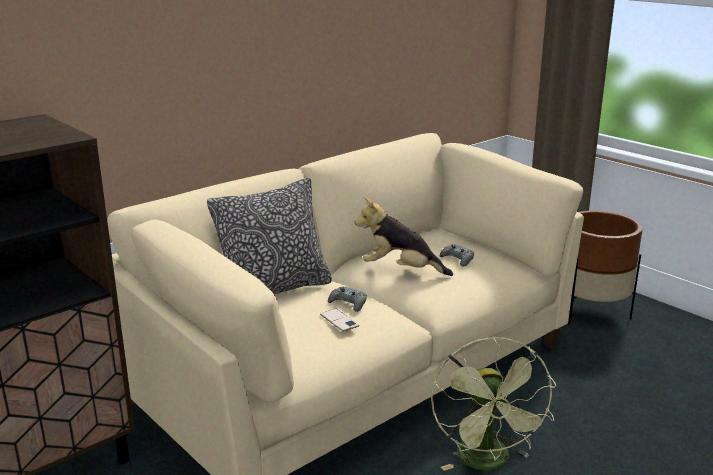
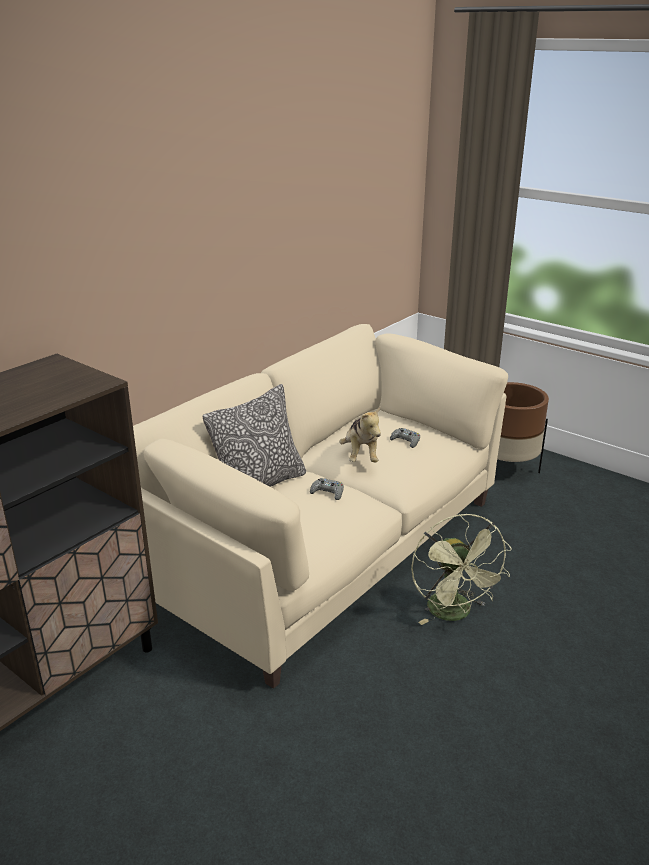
camera: 10 degrees left, 5 degrees up
phone [320,309,359,332] -> none
plush toy [354,197,453,276] -> plush toy turned 105 degrees counterclockwise [339,407,381,463]

